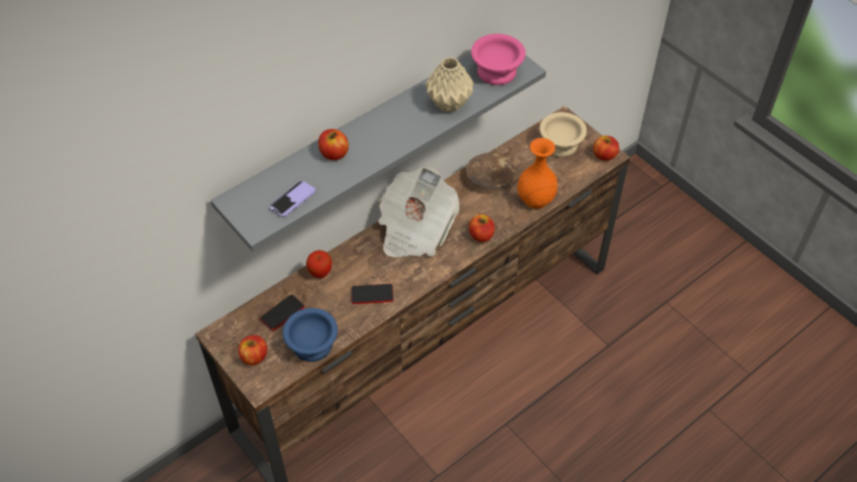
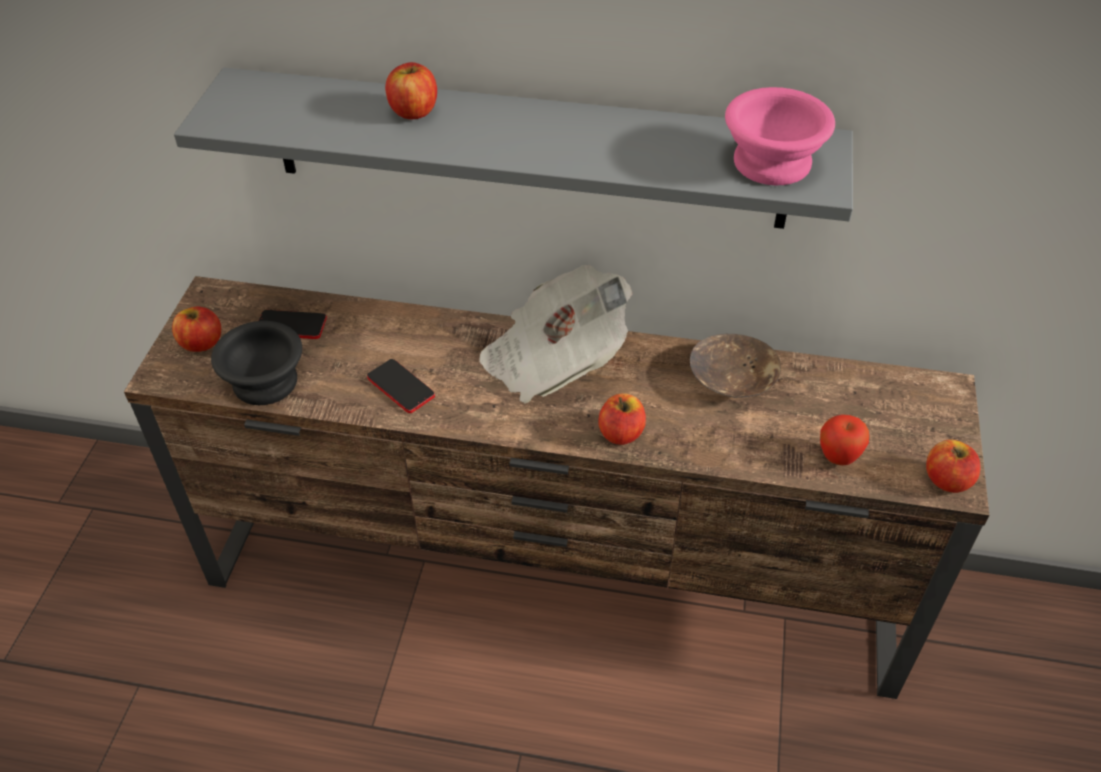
camera: 50 degrees right, 5 degrees down
phone [269,181,316,217] -> none
blue bowl [283,308,338,362] -> black bowl [211,321,302,405]
apple [306,250,332,278] -> apple moved to [820,414,869,465]
beige vase [425,57,474,112] -> none
orange vase [517,138,557,209] -> none
beige bowl [540,112,587,157] -> none

